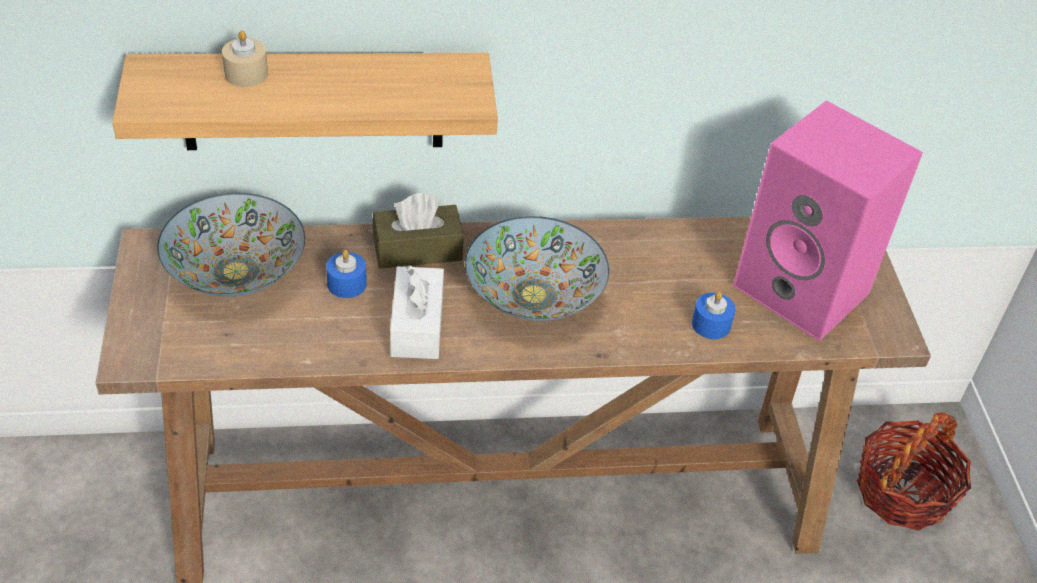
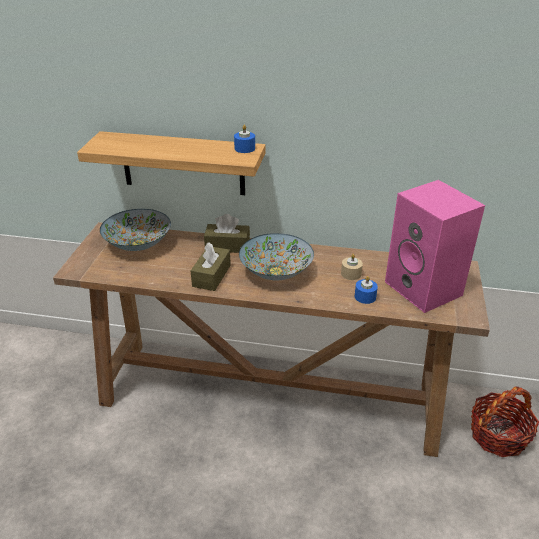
camera: 20 degrees right, 10 degrees down
beige candle [222,30,268,87] -> beige candle moved to [341,254,363,280]
blue candle [326,250,367,298] -> blue candle moved to [234,125,255,153]
white tissue box [390,265,444,359] -> brown tissue box [191,242,231,291]

